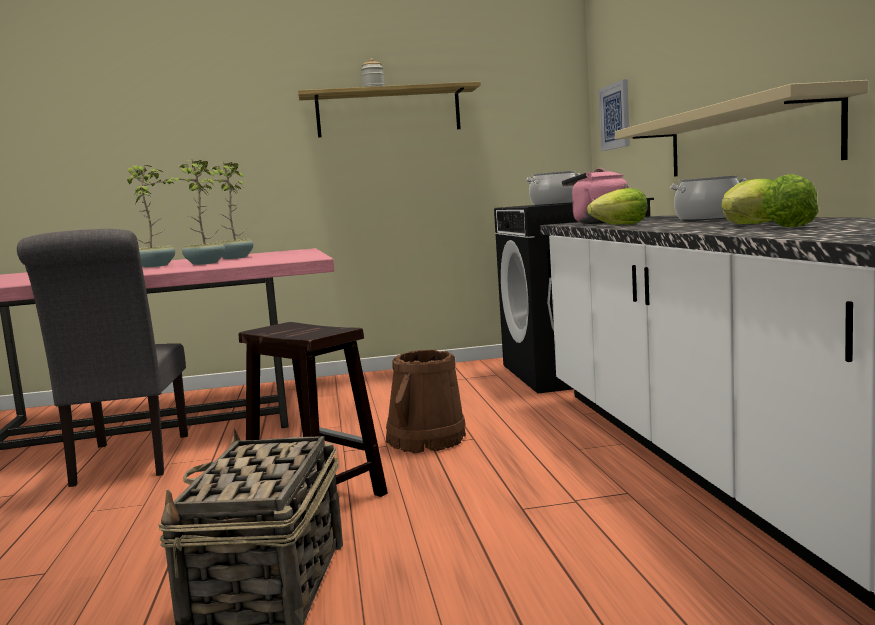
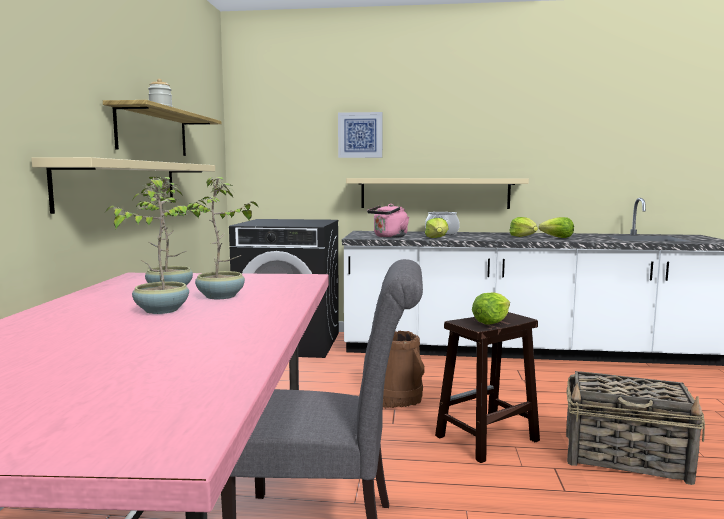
camera: 75 degrees left, 0 degrees up
cooking pot [526,171,580,206] -> none
picture [598,79,630,151] -> picture moved to [338,112,383,158]
none -> beige shelf [31,157,215,214]
none -> lettuce [472,292,510,324]

